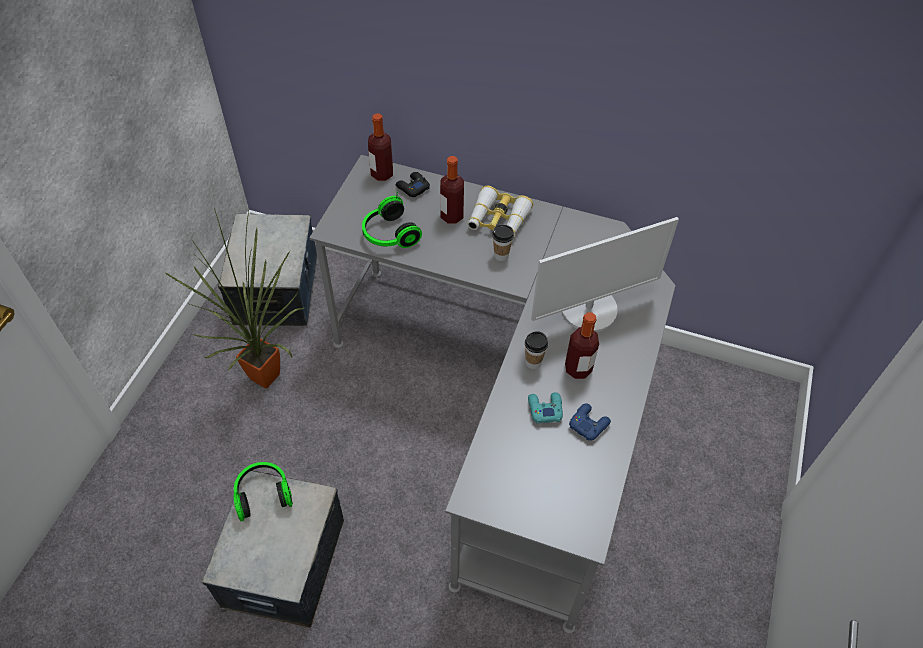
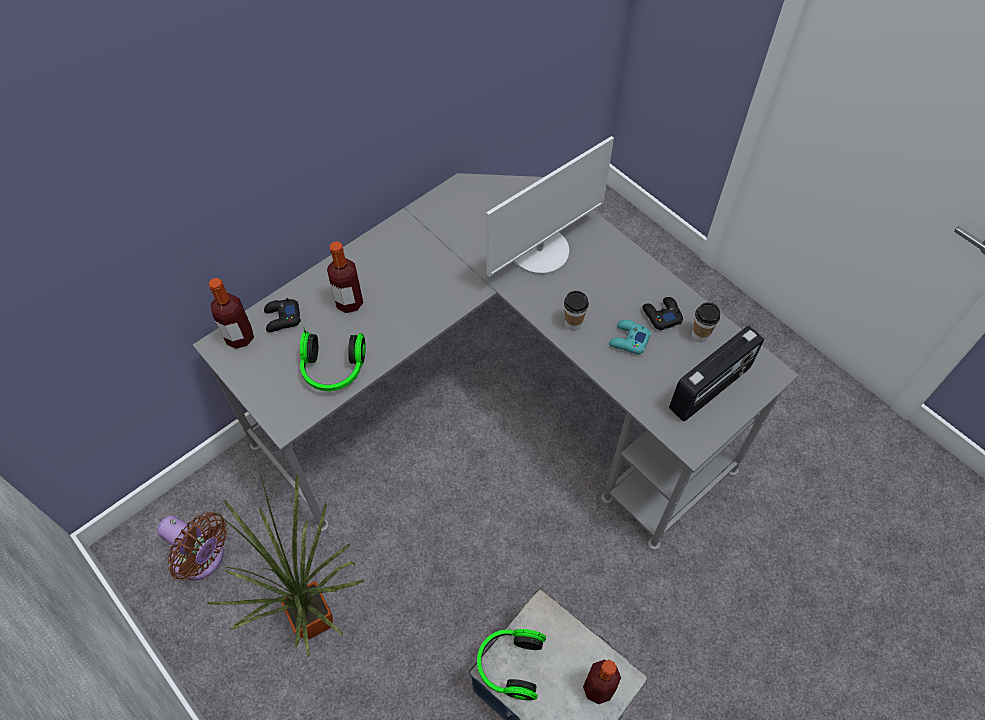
camera: 60 degrees left, 5 degrees up
storage box [218,214,318,326] -> brown fan [157,512,228,580]
binoculars [467,186,533,240] -> none
cup [493,225,514,261] -> cup moved to [692,302,720,342]
monitor [531,217,679,332] -> monitor turned 45 degrees clockwise [486,136,614,277]
bottle [565,312,599,379] -> bottle moved to [583,659,621,705]
blue game controller [569,403,611,441] -> black game controller [642,297,683,331]
none -> radio [669,326,765,422]

